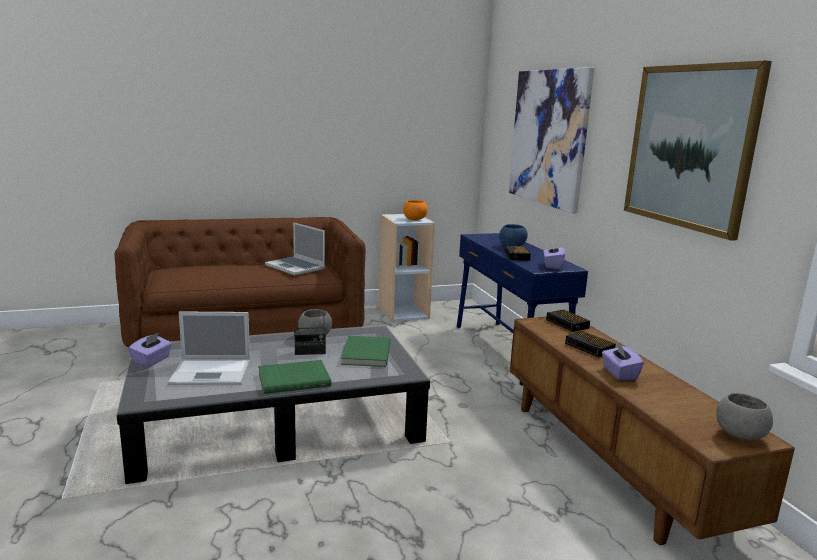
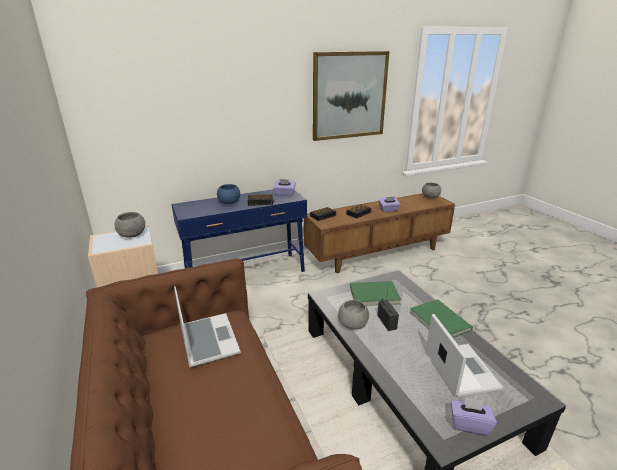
camera: 95 degrees left, 10 degrees up
laptop [265,222,325,275] -> laptop turned 60 degrees counterclockwise [174,286,241,368]
orange bowl [403,200,428,220] -> grey bowl [115,212,145,238]
picture [509,67,594,213] -> none

